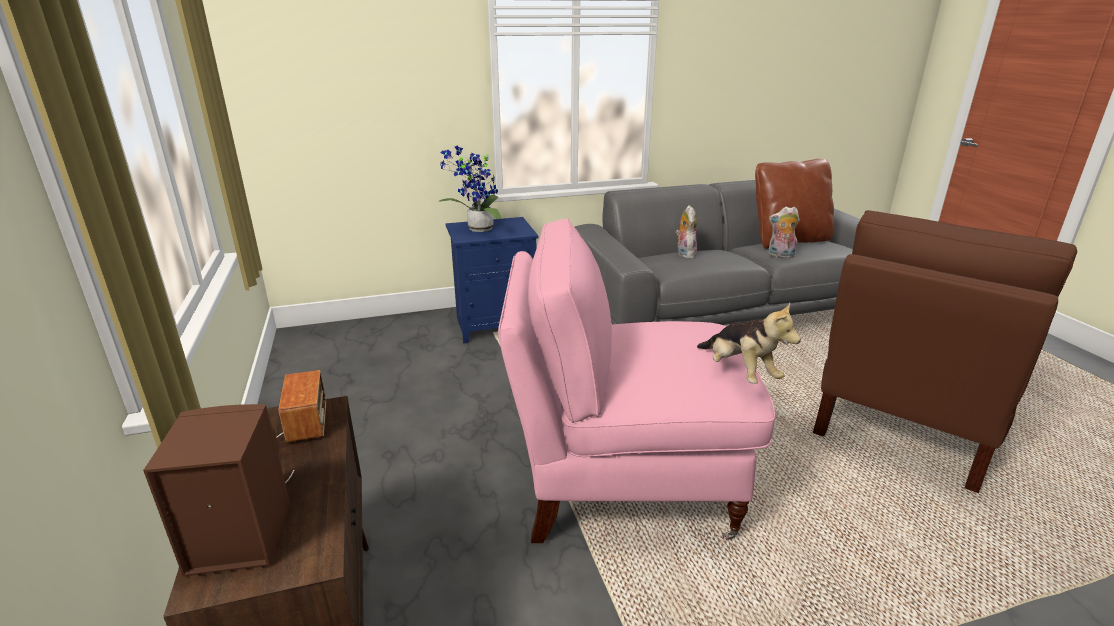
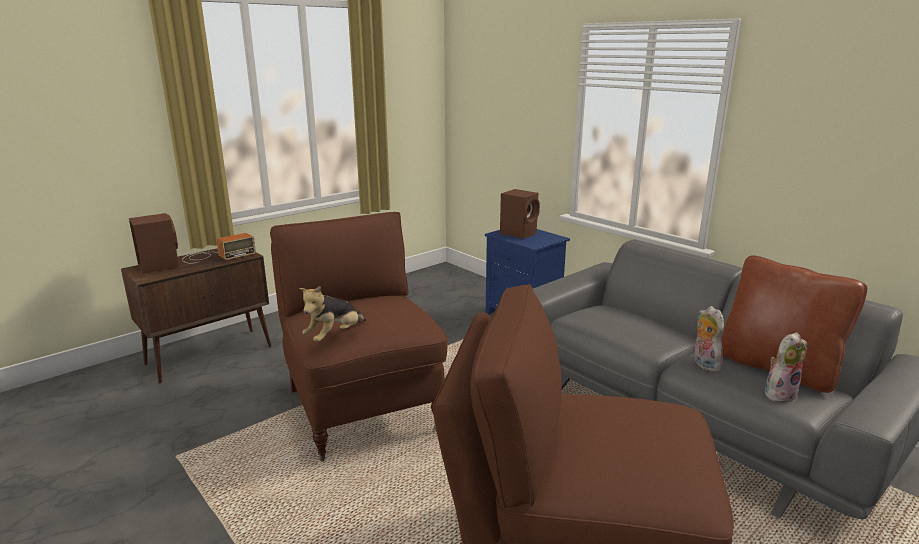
camera: 65 degrees right, 5 degrees down
potted plant [439,145,502,232] -> brown speaker [500,189,540,239]
pink armchair [498,218,775,543] -> brown armchair [270,212,448,461]
plush toy [676,205,697,258] -> plush toy moved to [765,332,807,402]

